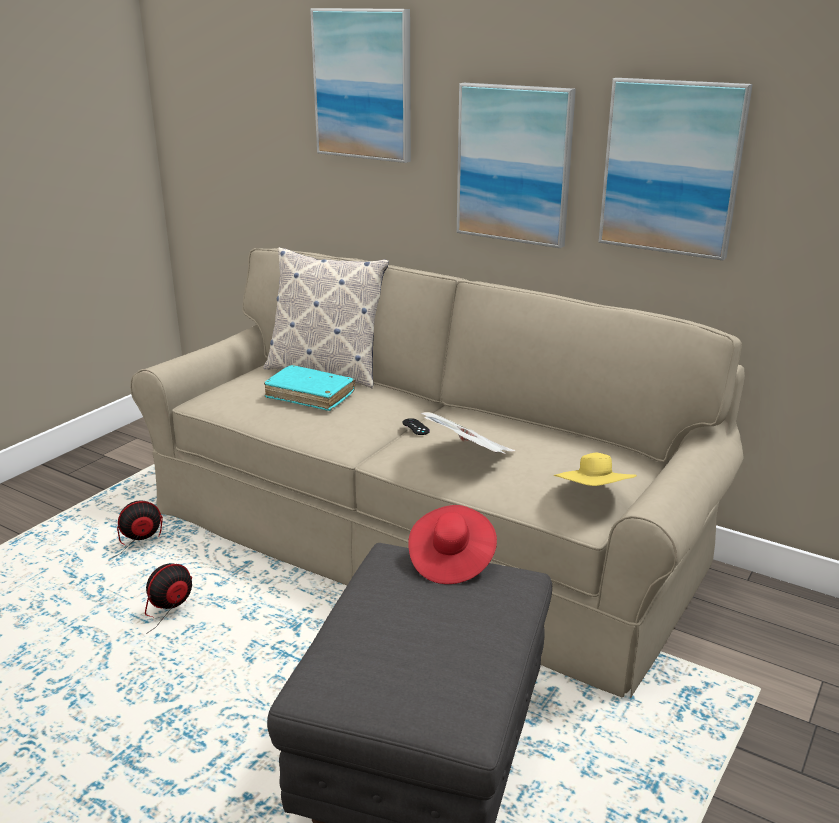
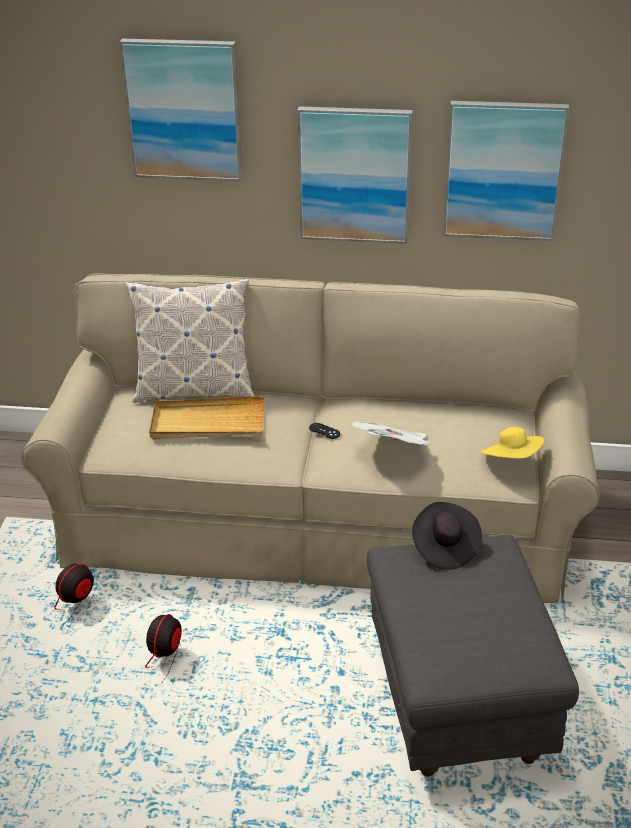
camera: 25 degrees left, 10 degrees up
turquoise book [264,365,355,411] -> beige tray [149,396,264,439]
red hat [408,505,497,584] -> black hat [412,502,482,570]

